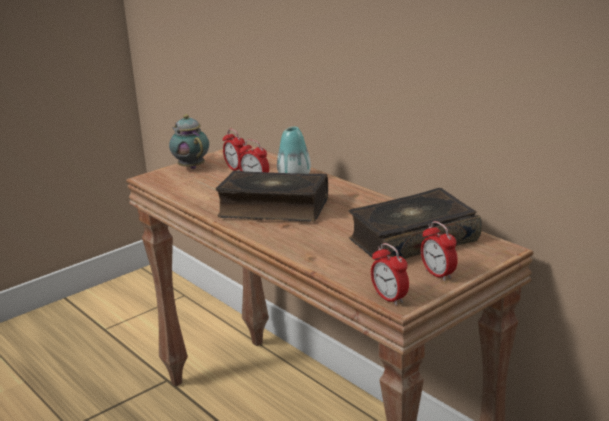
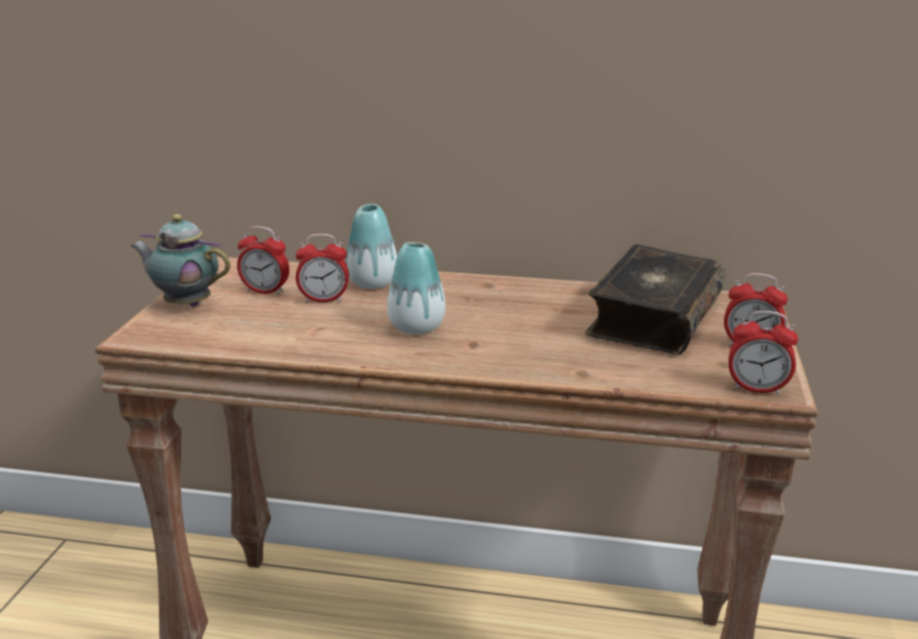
camera: 40 degrees left, 0 degrees up
book [216,170,328,222] -> vase [387,242,446,335]

